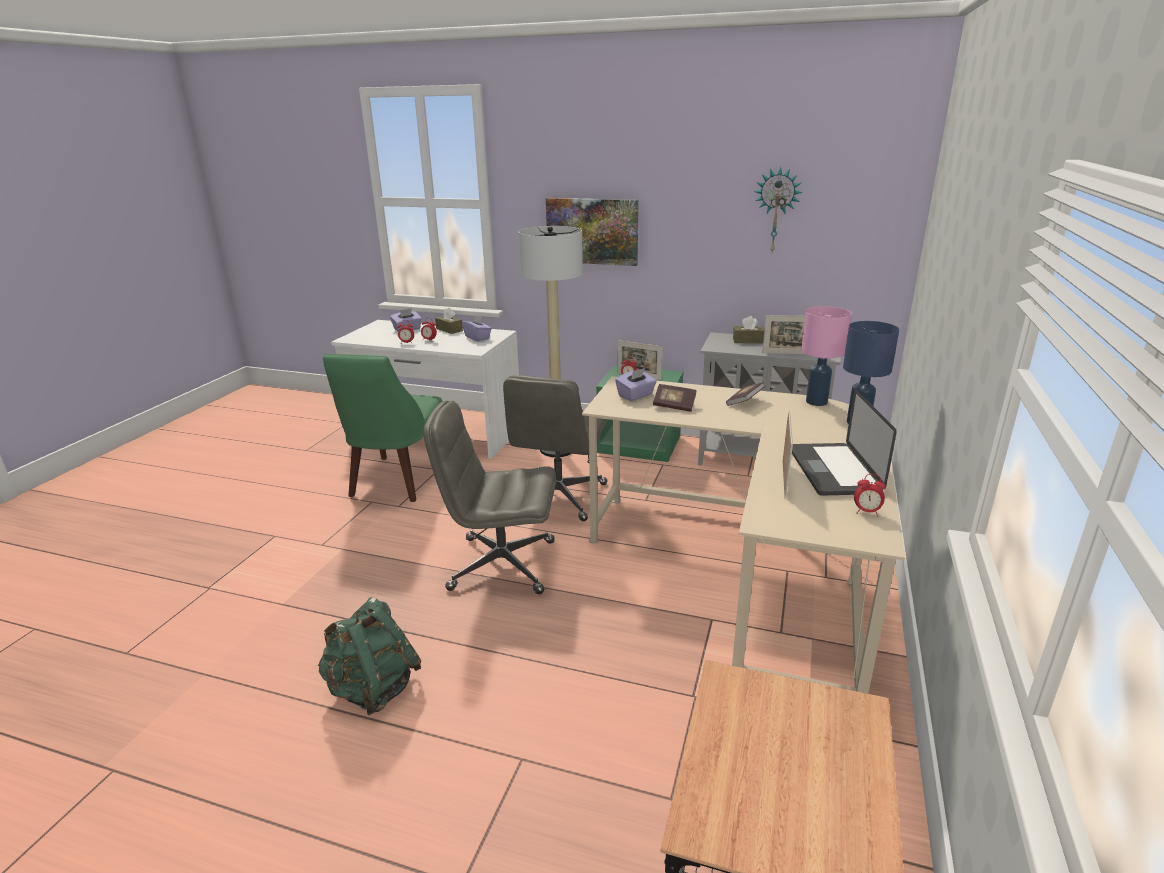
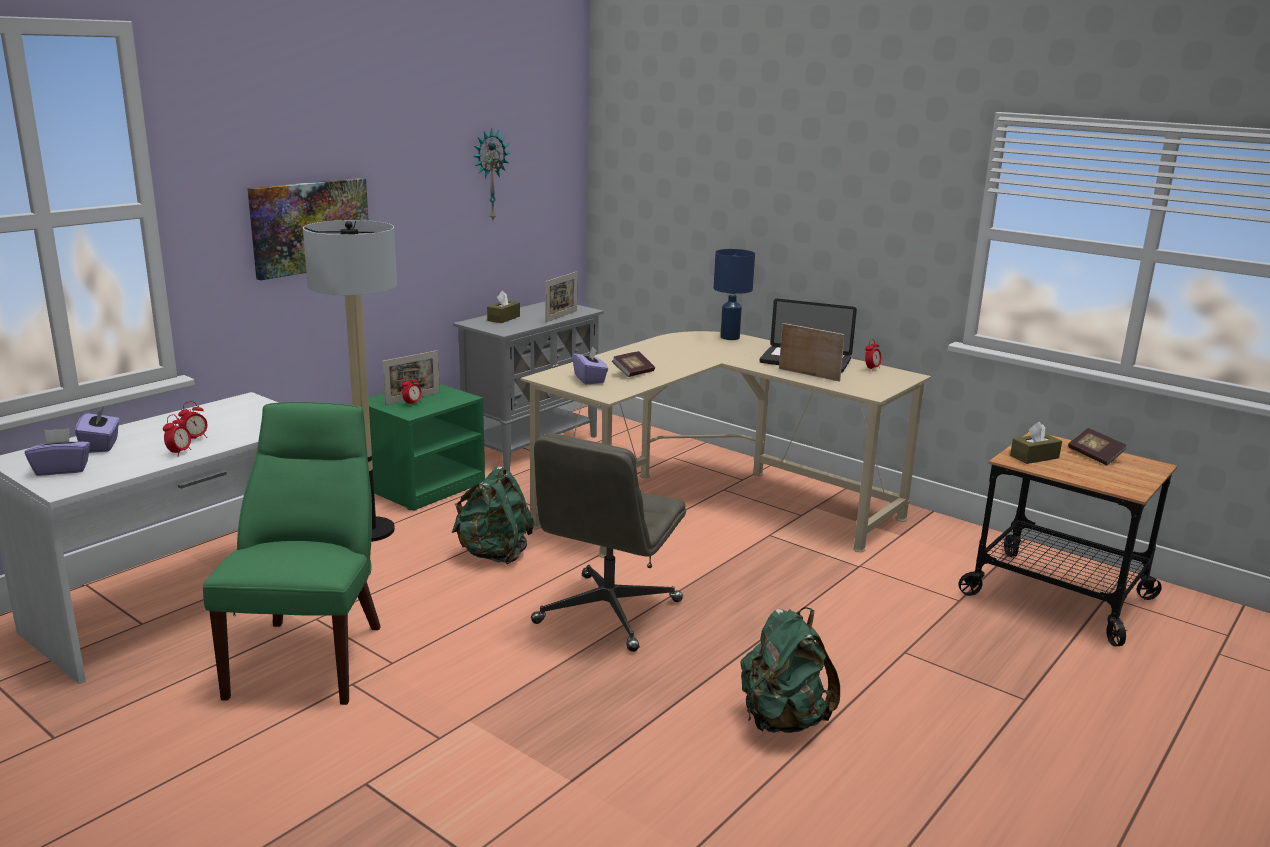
camera: 70 degrees left, 5 degrees down
green chair [323,354,442,502] -> green chair turned 120 degrees counterclockwise [203,402,381,705]
brown tissue box [435,308,463,334] -> brown tissue box moved to [1010,422,1062,464]
purple tissue box [462,315,492,341] -> purple tissue box moved to [25,428,90,476]
grey office chair [503,375,607,521] -> green backpack [451,466,534,564]
book [726,382,765,406] -> book moved to [1068,428,1126,465]
pink table lamp [801,306,852,406] -> none

